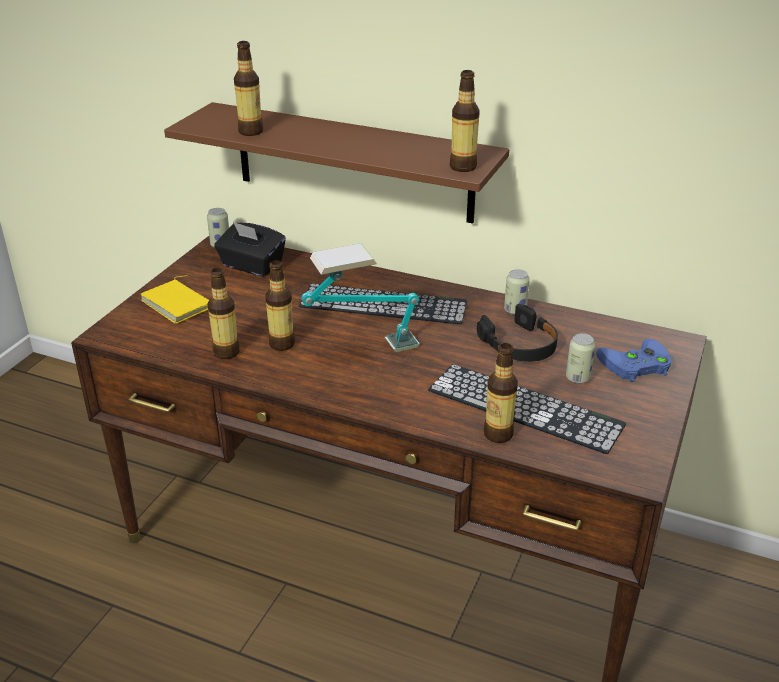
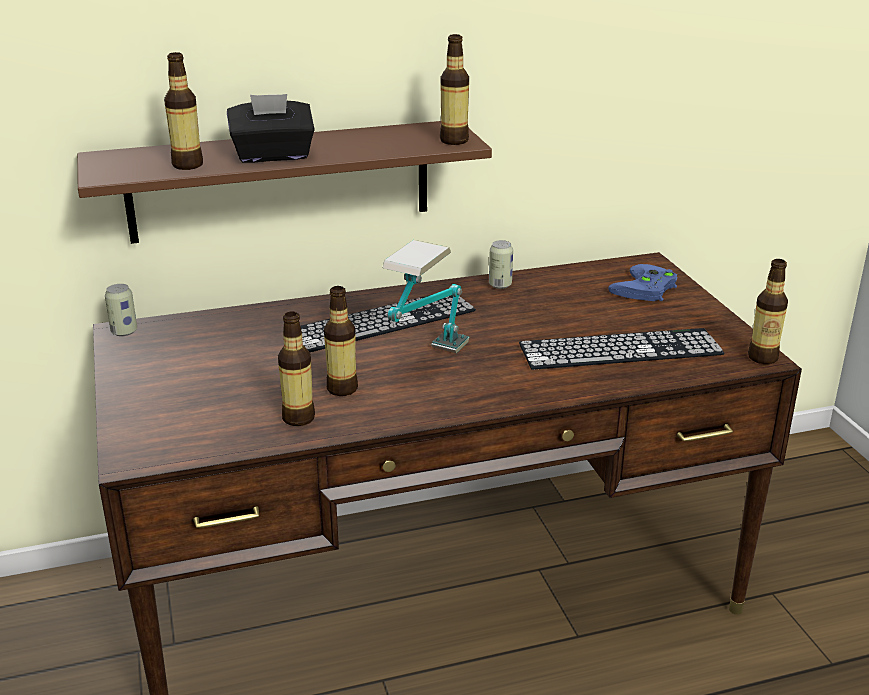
camera: 40 degrees left, 5 degrees down
yellow book [141,276,209,324] -> none
black tissue box [214,222,286,277] -> black tissue box moved to [227,94,315,163]
black headphones [477,304,558,362] -> none
bottle [484,343,518,443] -> bottle moved to [748,259,788,364]
can [566,333,595,384] -> none

